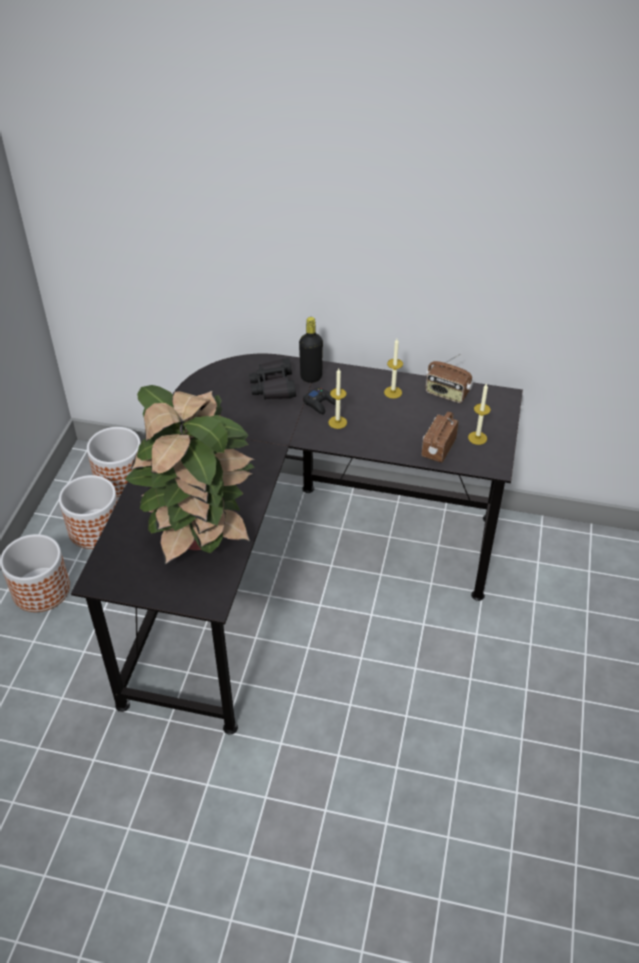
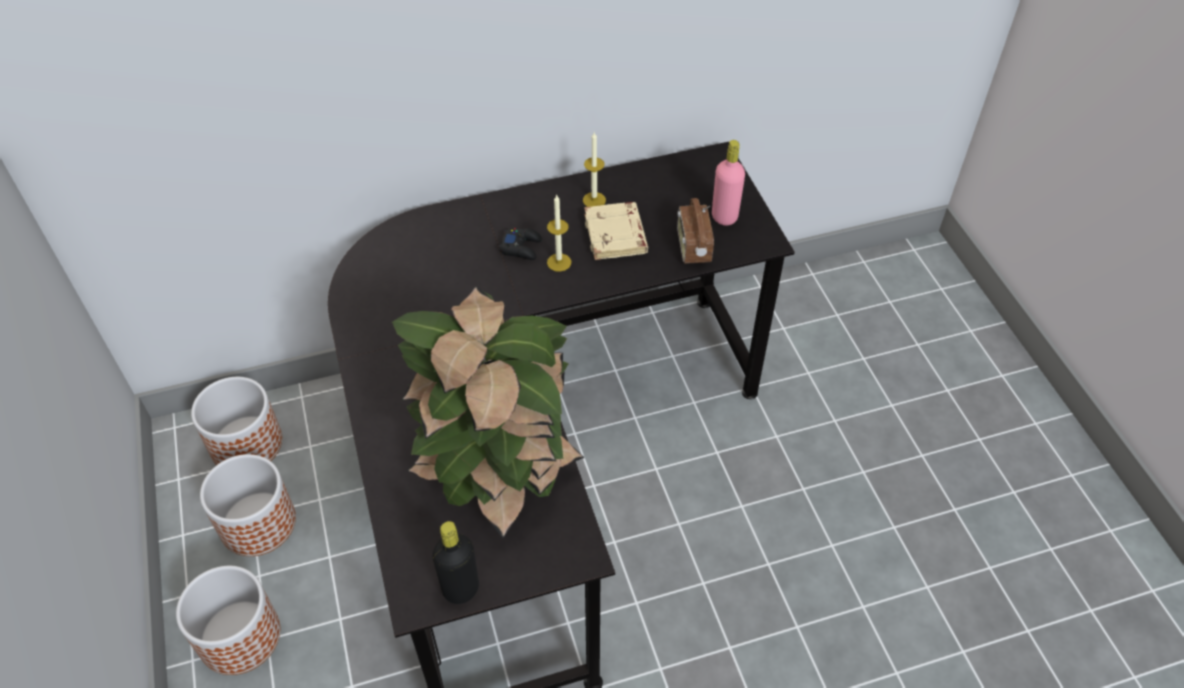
camera: 30 degrees left, 5 degrees up
black binoculars [249,358,296,400] -> none
black bottle [299,317,323,383] -> black bottle moved to [432,521,479,604]
radio [425,353,473,403] -> none
candle [468,383,491,445] -> pink bottle [712,140,745,225]
none -> beige book [584,202,648,260]

